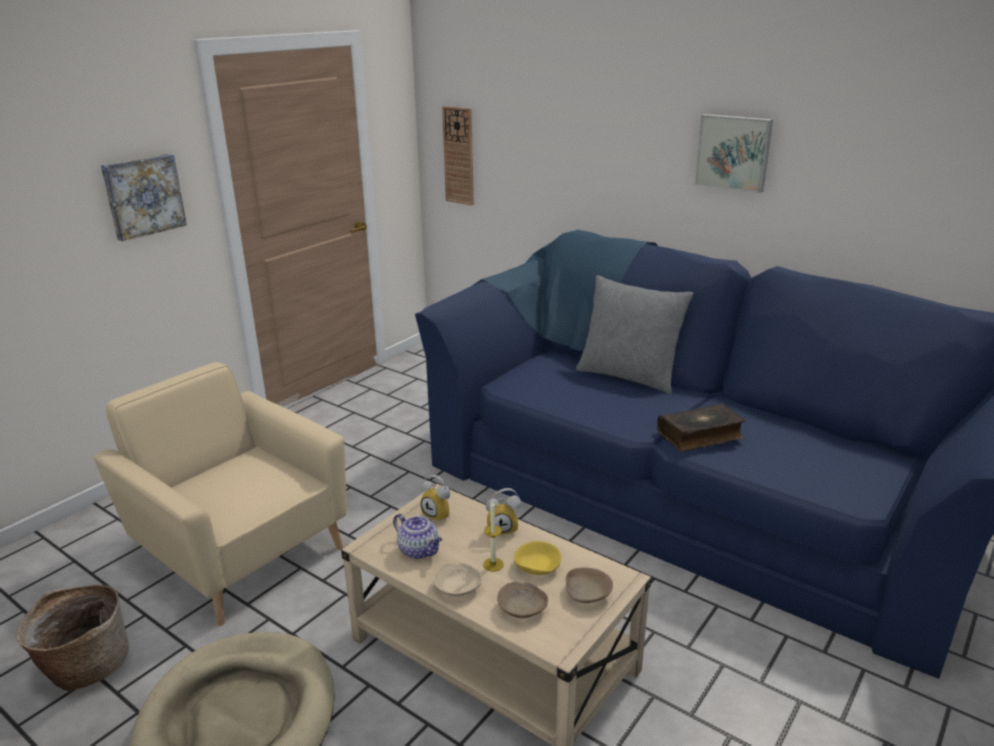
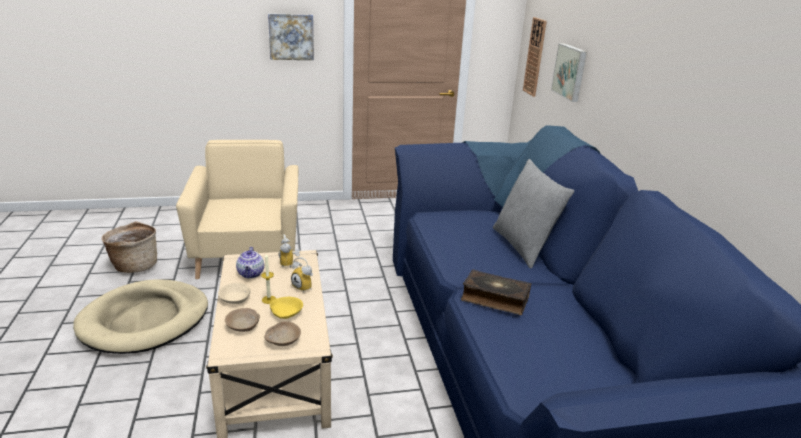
camera: 40 degrees right, 0 degrees up
picture [695,114,773,193] -> picture moved to [551,43,587,102]

